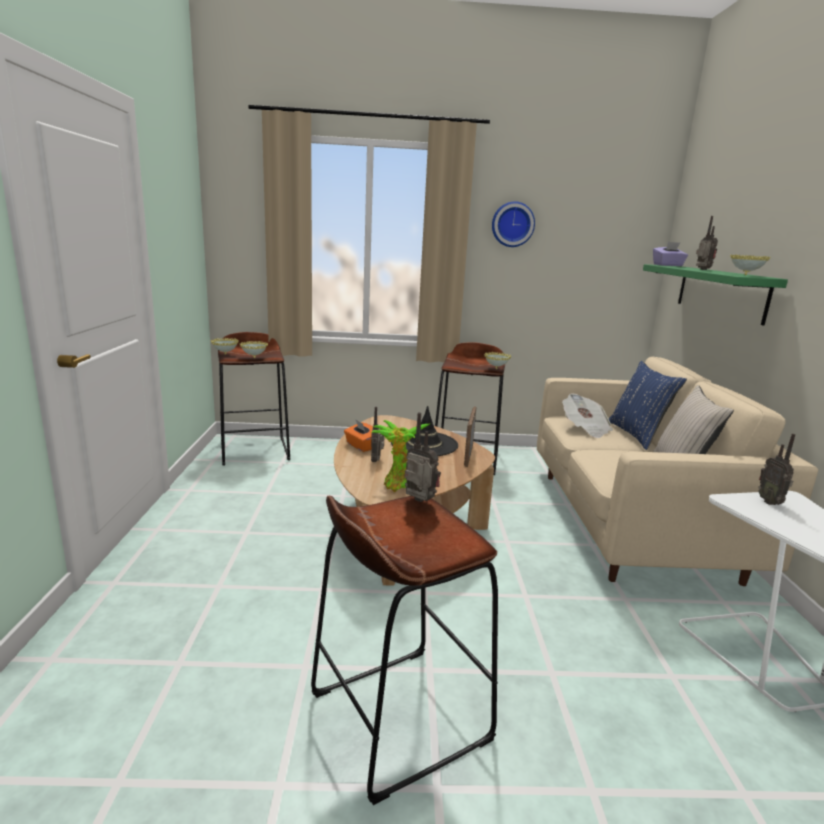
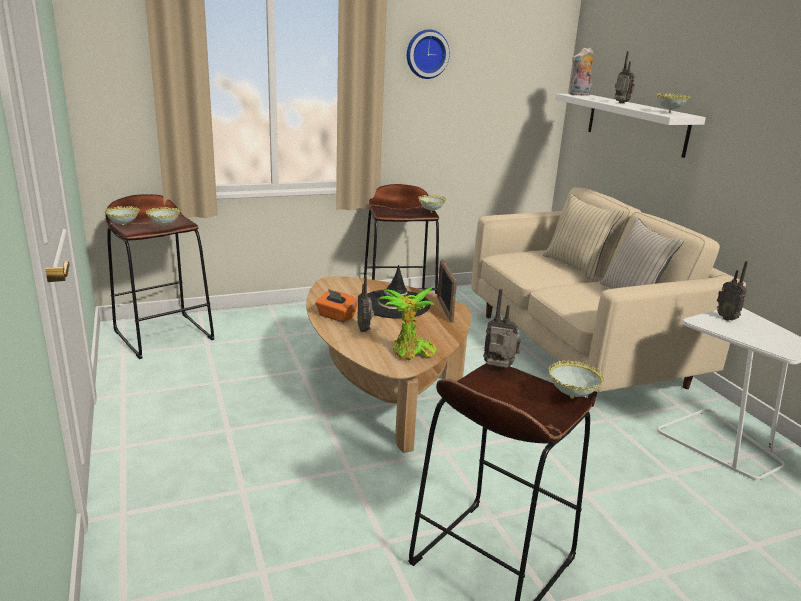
camera: 20 degrees left, 5 degrees up
newspaper [562,393,613,438] -> none
blue pillow [609,361,687,450] -> beige pillow [543,194,624,281]
green shelf [643,264,788,326] -> white shelf [555,94,706,158]
purple tissue box [653,242,688,266] -> plush toy [570,48,594,96]
none -> bowl [549,360,605,399]

